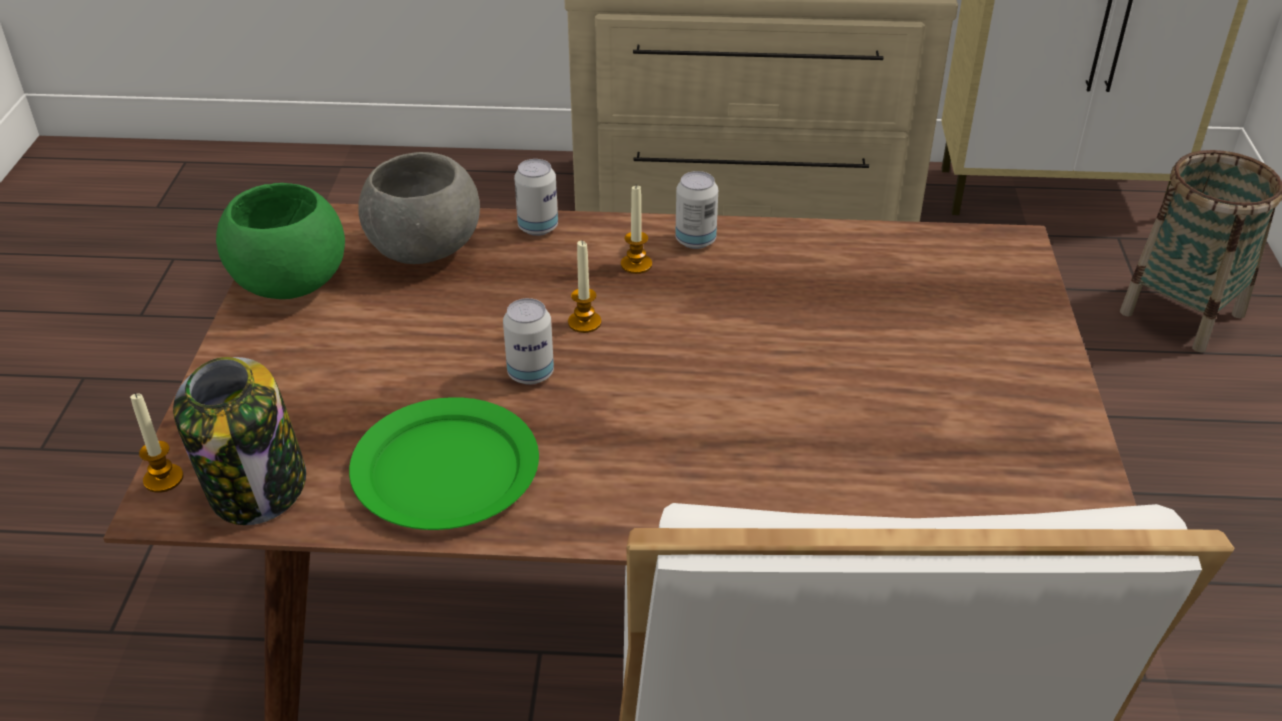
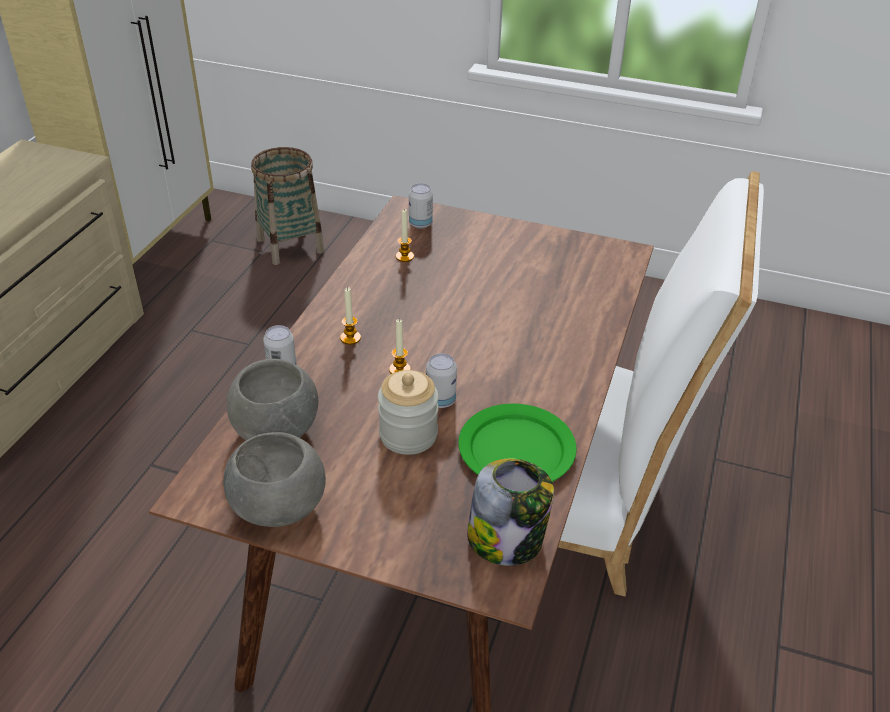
camera: 75 degrees left, 0 degrees up
candle [130,393,183,493] -> candle moved to [396,209,414,262]
green bowl [216,183,345,299] -> grey bowl [223,432,326,527]
can [675,171,718,249] -> can moved to [409,183,433,229]
none -> jar [378,370,439,455]

